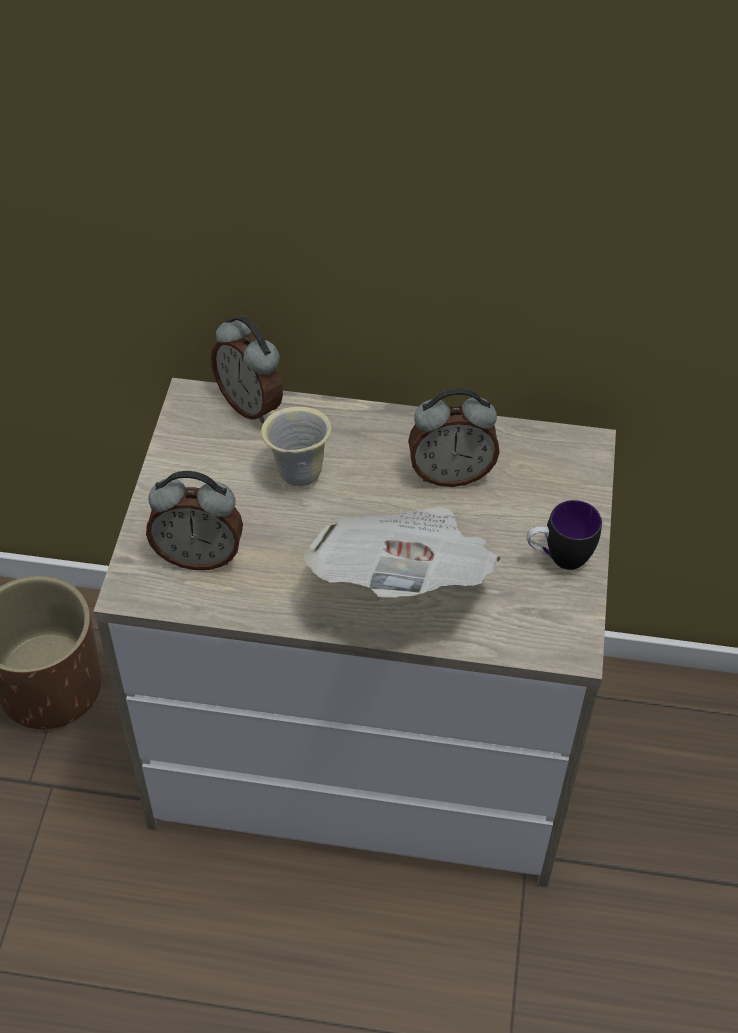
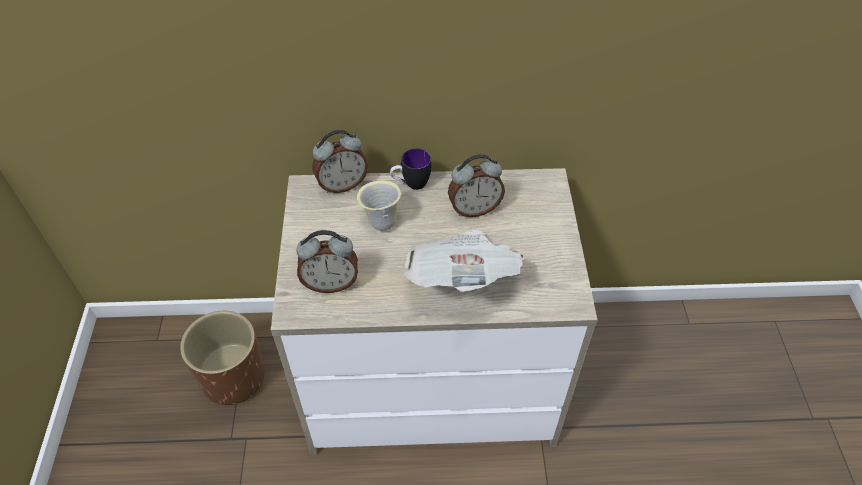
camera: 10 degrees left, 0 degrees up
alarm clock [211,316,283,423] -> alarm clock turned 60 degrees counterclockwise [313,130,368,193]
mug [527,500,602,570] -> mug moved to [390,148,432,190]

